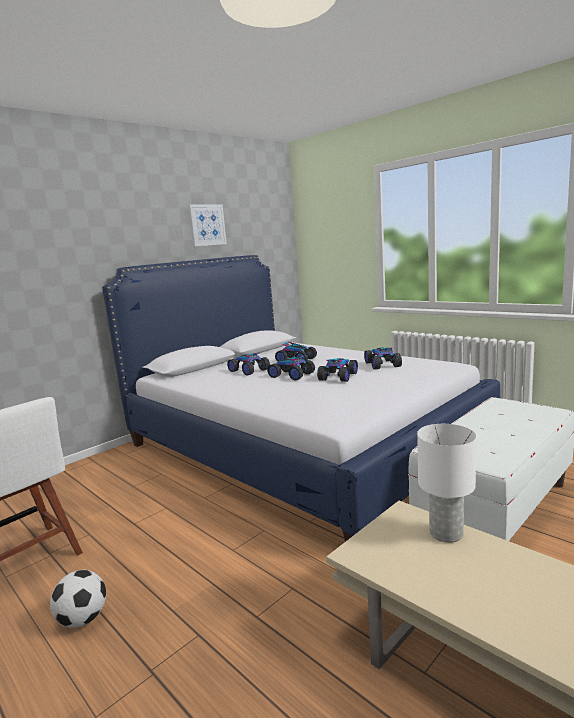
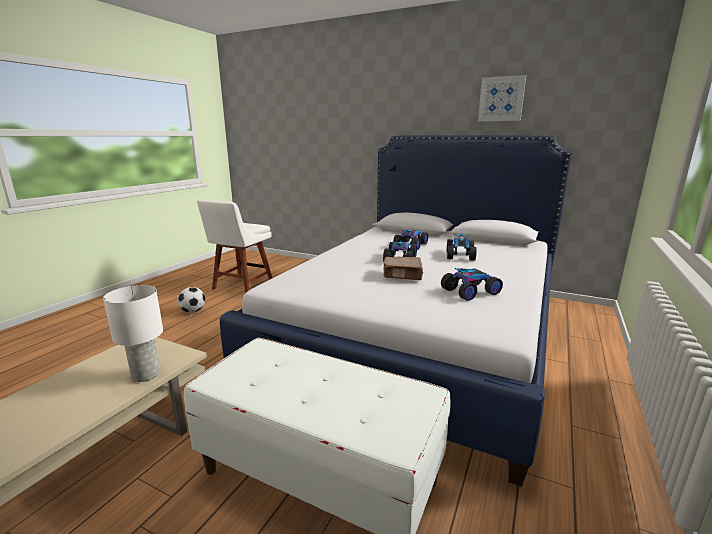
camera: 70 degrees right, 5 degrees up
toy car [317,358,358,382] -> brown book [383,257,423,280]

